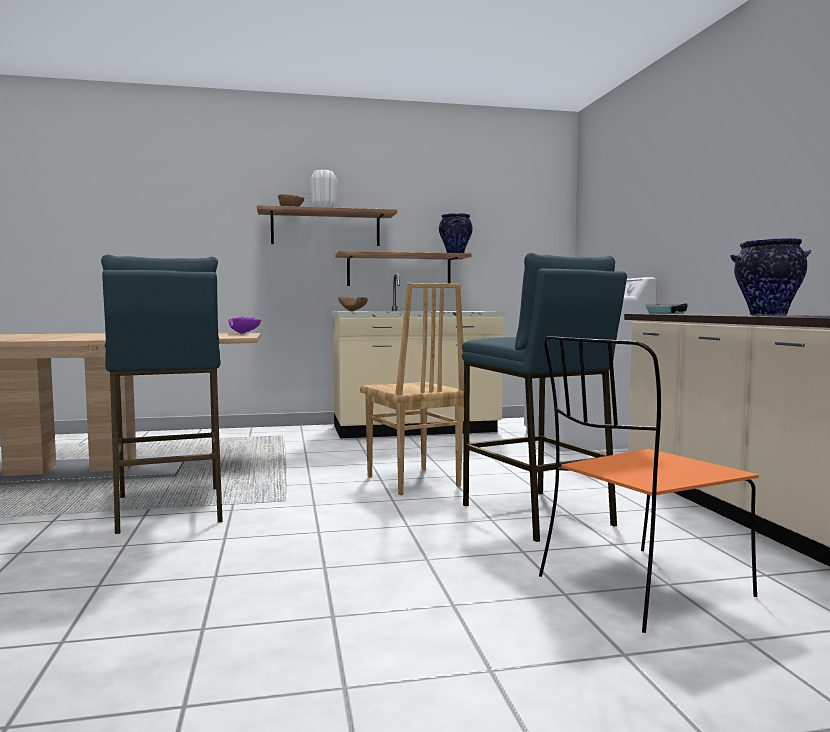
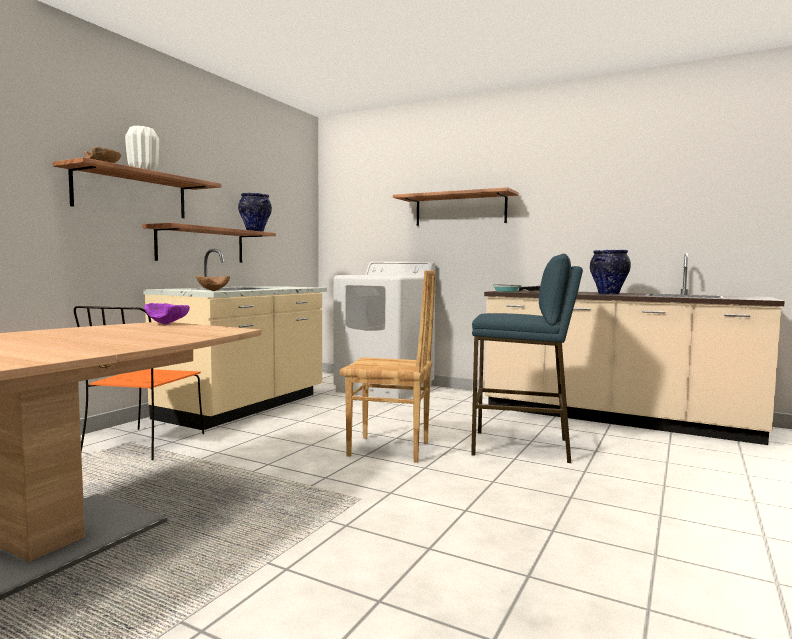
camera: 50 degrees left, 0 degrees up
blue stool [101,254,223,534] -> none
orange chair [539,336,759,633] -> orange chair moved to [74,306,204,460]
none -> shelf [393,187,519,226]

